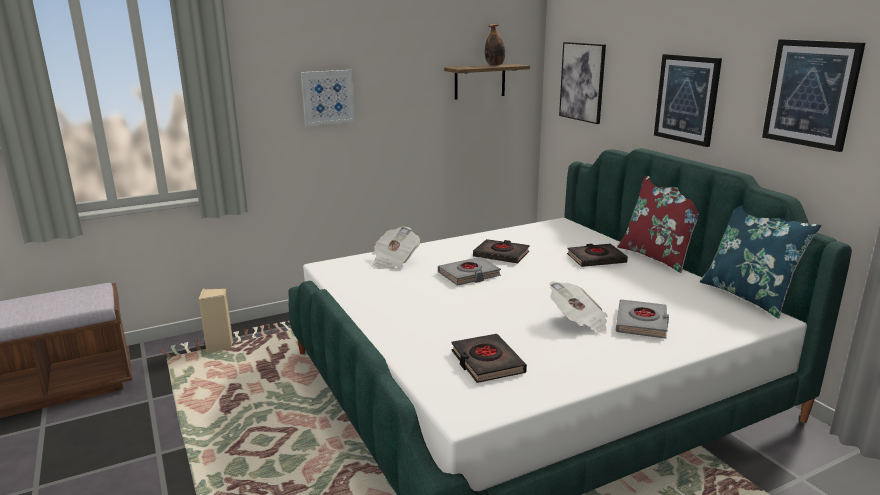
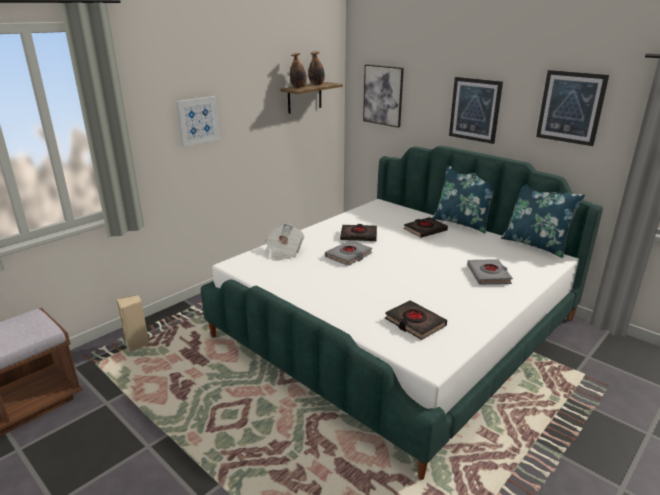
camera: 20 degrees left, 5 degrees up
newspaper [550,281,608,334] -> none
red pillow [617,176,699,273] -> blue pillow [432,166,494,233]
none -> bottle [290,53,307,88]

